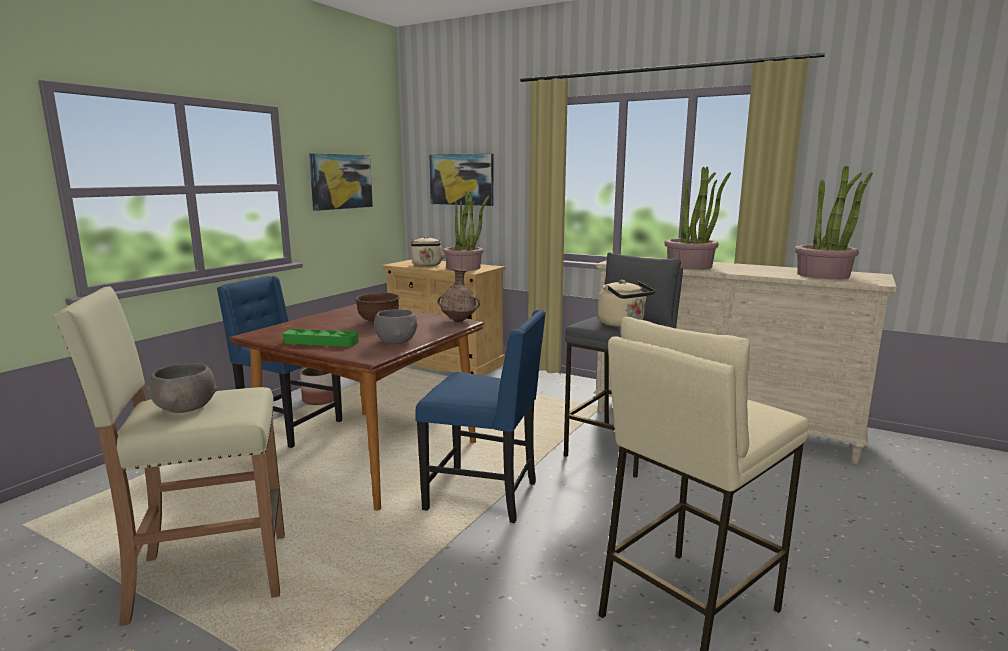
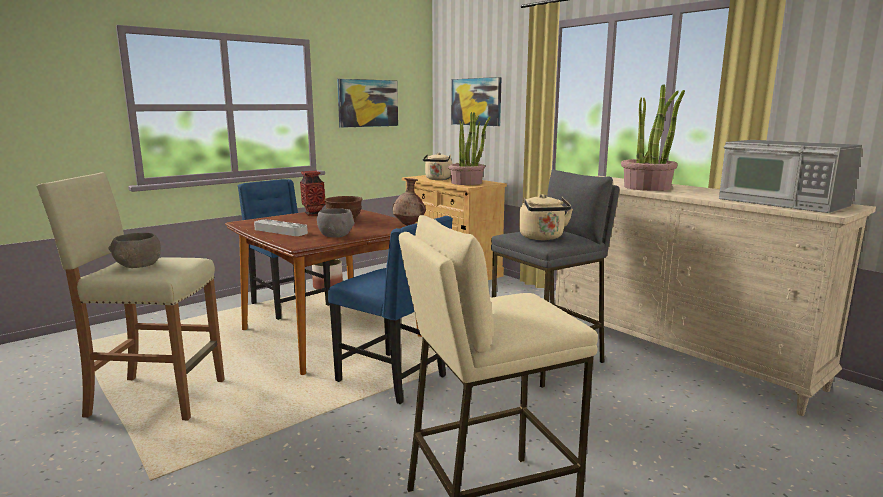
camera: 20 degrees right, 0 degrees up
green tray [283,329,359,347] -> grey tray [254,219,308,236]
potted plant [795,166,873,279] -> microwave [719,140,862,213]
none -> vase [300,171,326,216]

